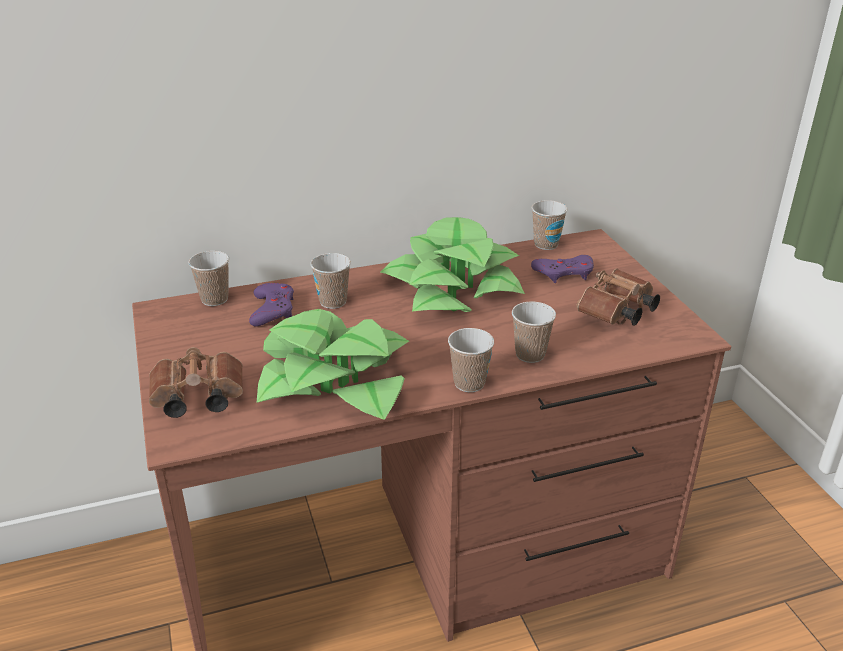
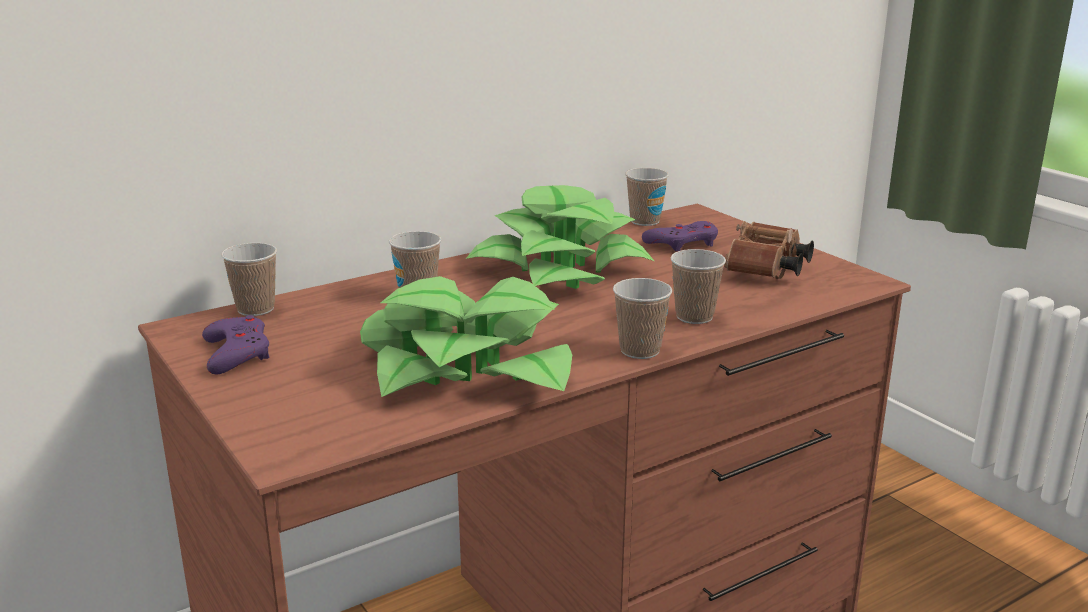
camera: 15 degrees left, 10 degrees down
brown binoculars [149,347,243,418] -> none
purple game controller [249,283,294,327] -> purple game controller moved to [202,315,269,374]

